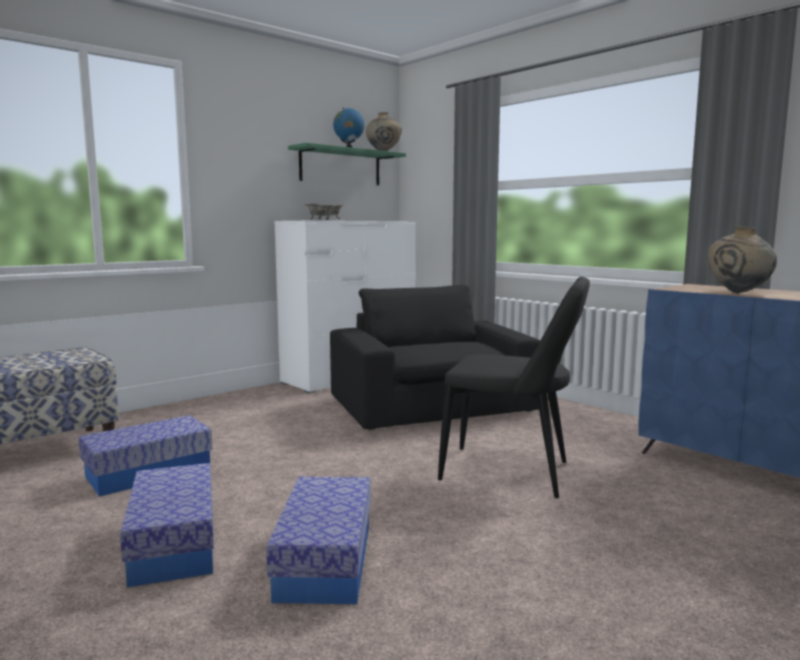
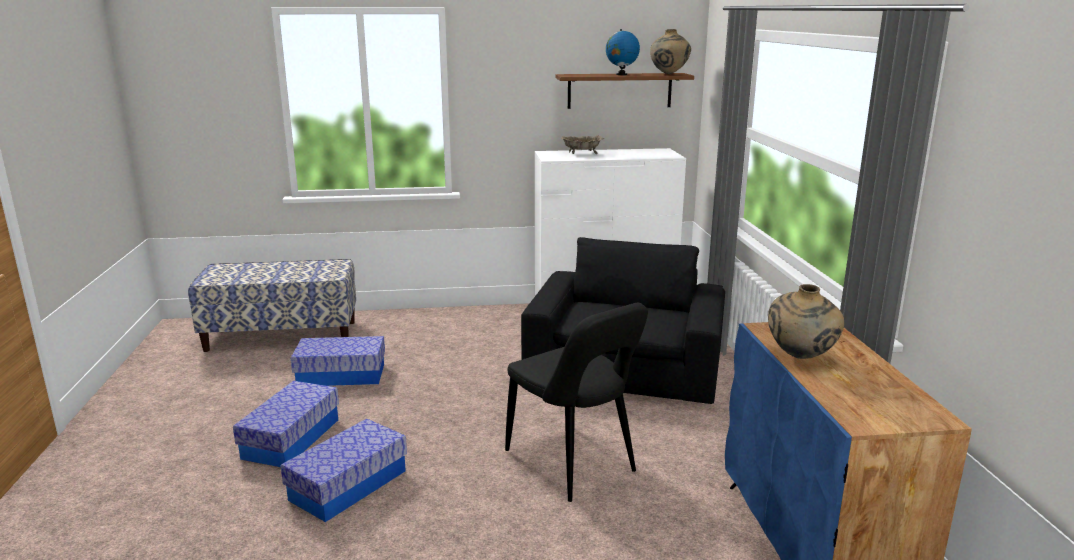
camera: 35 degrees right, 10 degrees up
green shelf [288,143,406,185] -> brown shelf [555,73,694,109]

